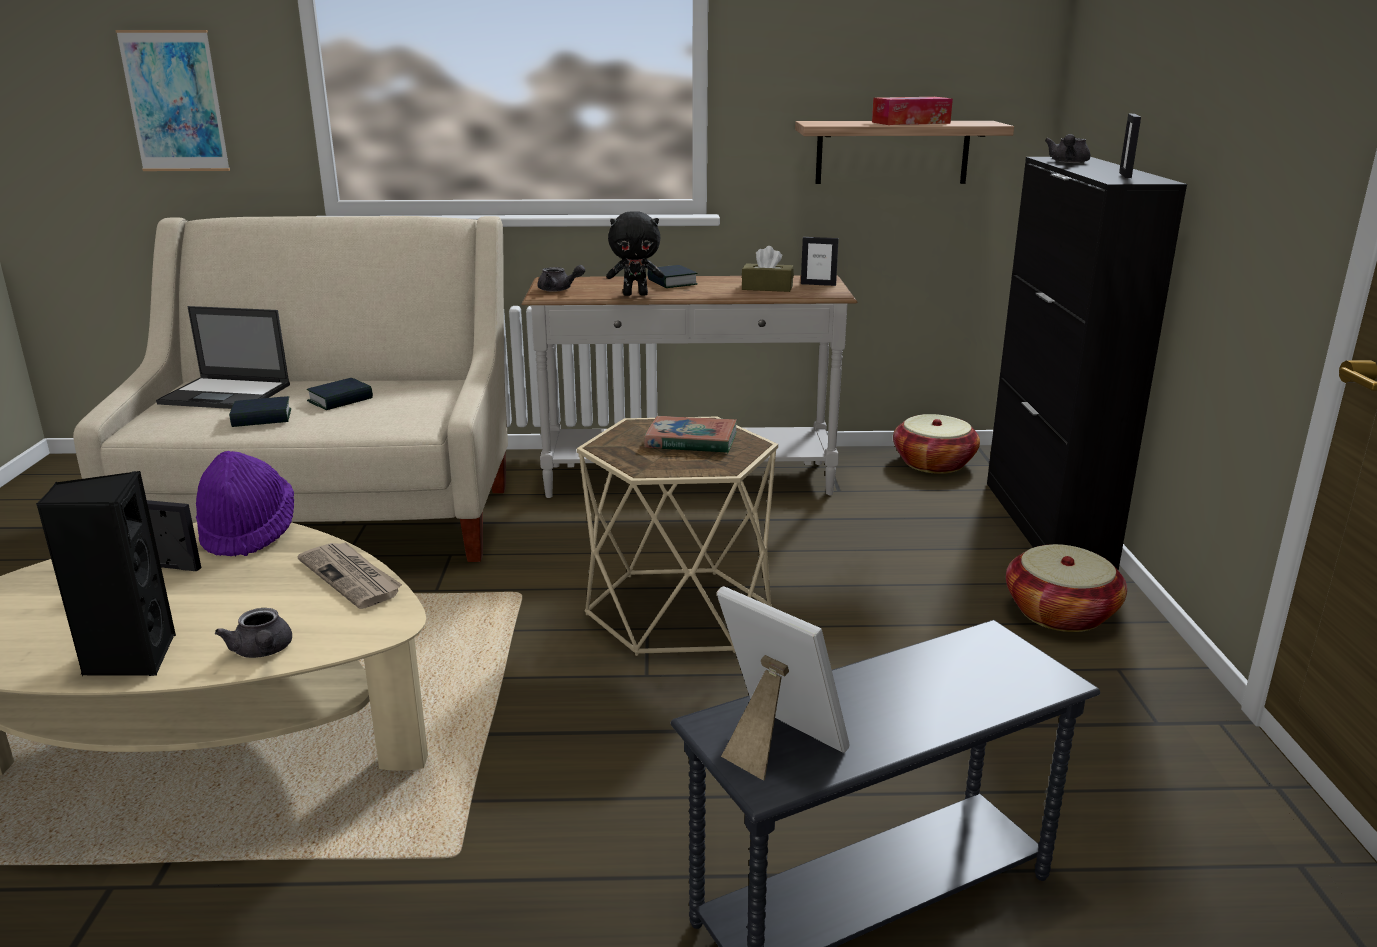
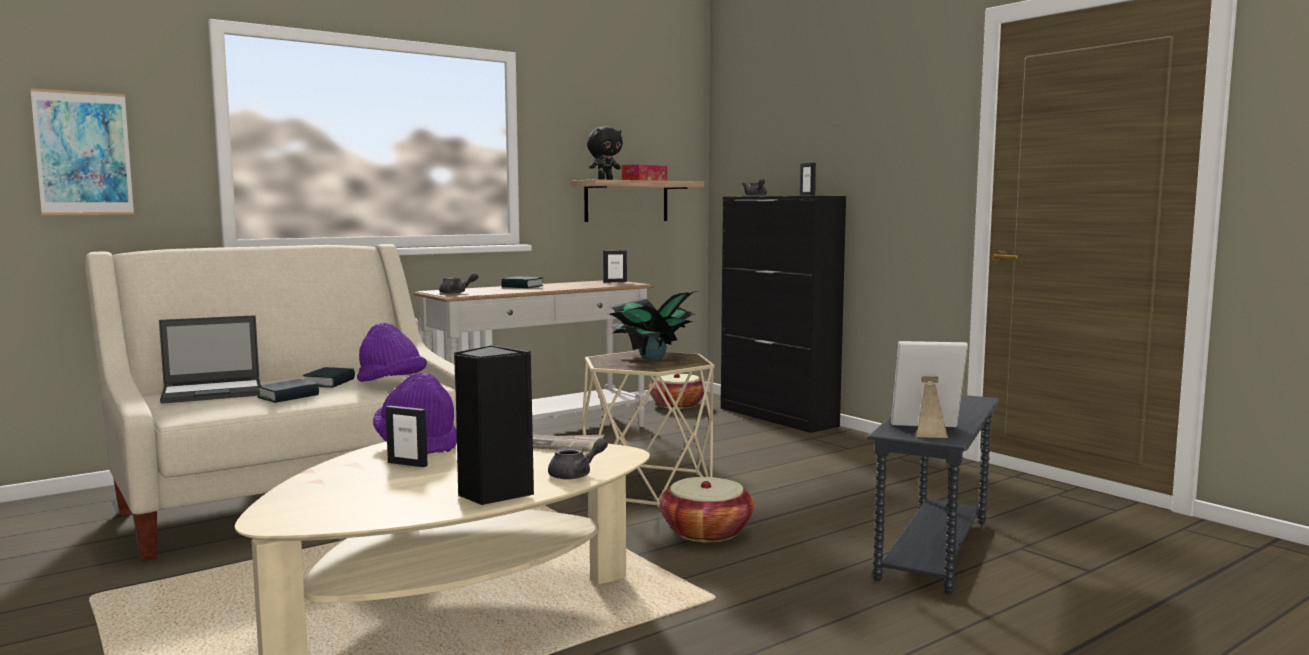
camera: 35 degrees left, 15 degrees down
picture frame [147,500,201,571] -> picture frame turned 135 degrees counterclockwise [386,406,428,467]
grey teapot [215,608,292,658] -> grey teapot turned 60 degrees counterclockwise [548,438,608,480]
black plush toy [606,211,664,296] -> black plush toy moved to [587,126,623,180]
book [644,416,737,453] -> potted plant [609,291,698,360]
brown tissue box [742,246,794,292] -> none
basket [1006,544,1127,632] -> basket moved to [659,477,754,543]
none -> purple hat [357,323,427,382]

